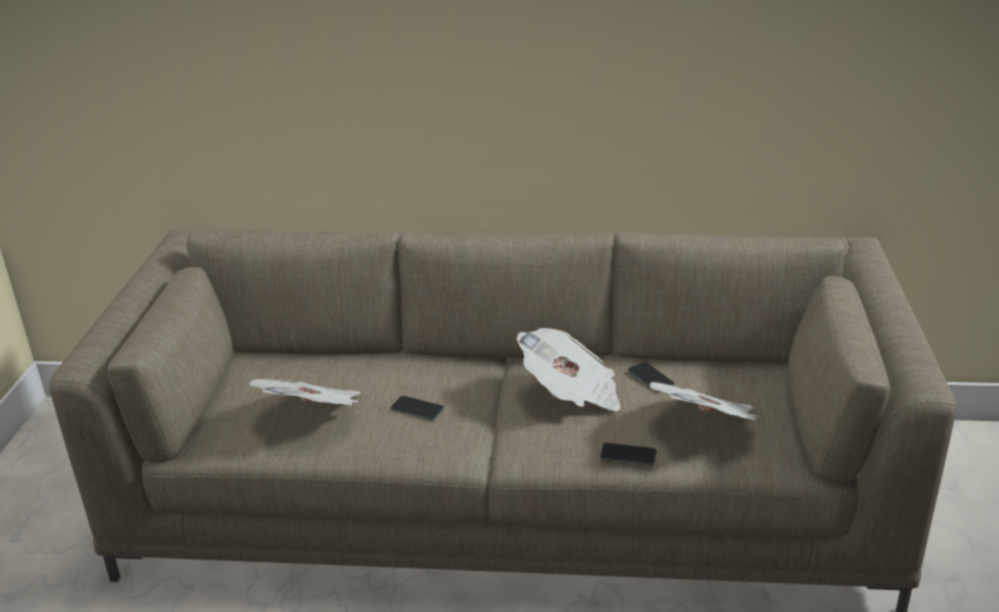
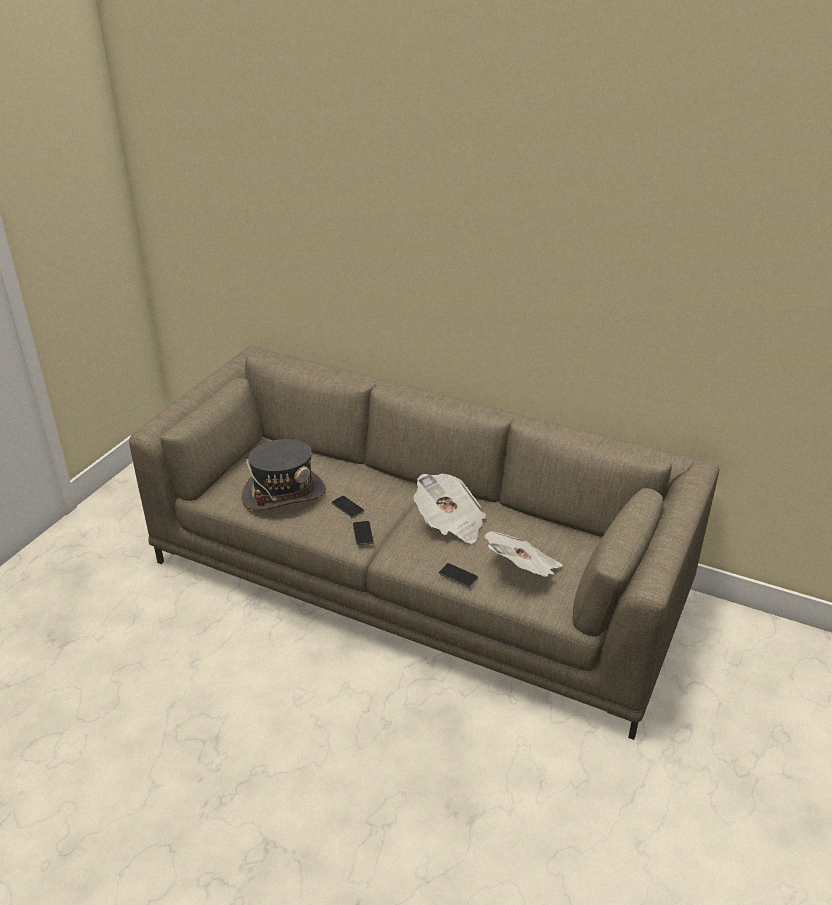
camera: 20 degrees right, 5 degrees up
newspaper [249,379,361,405] -> grey hat [241,439,326,511]
phone [628,362,675,392] -> phone moved to [353,521,374,545]

